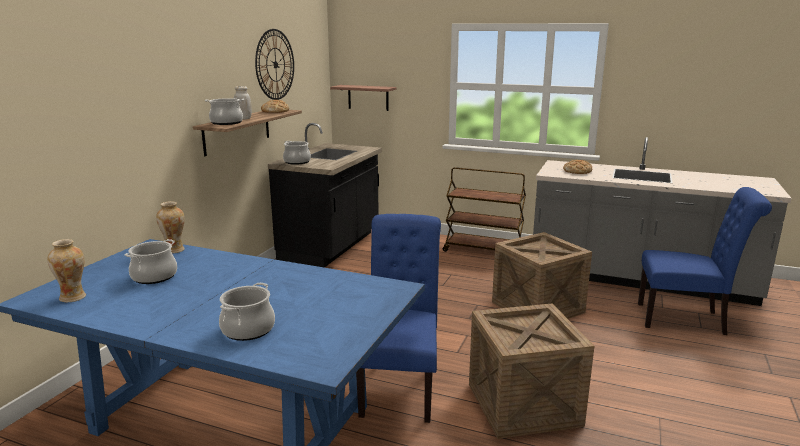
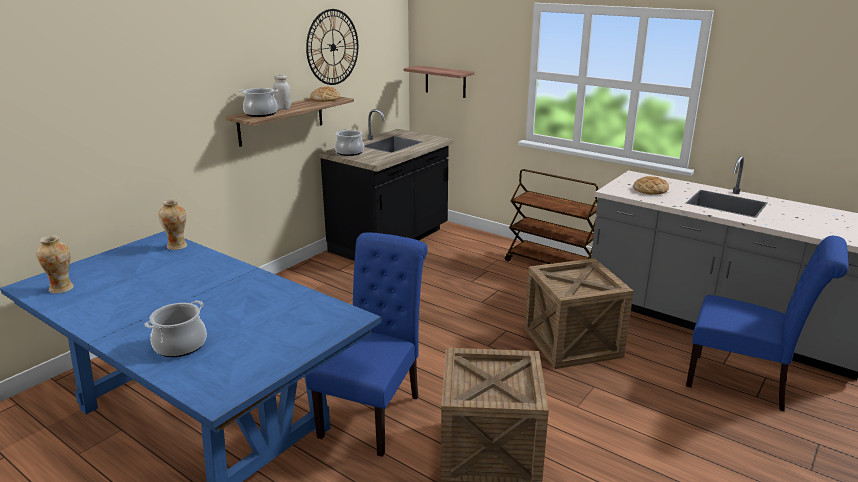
camera: 15 degrees right, 5 degrees up
cooking pot [124,239,177,284] -> none

